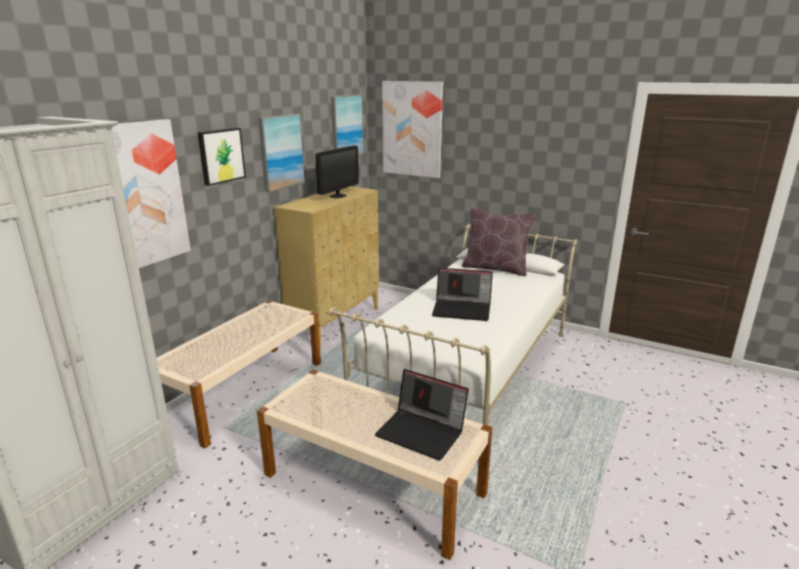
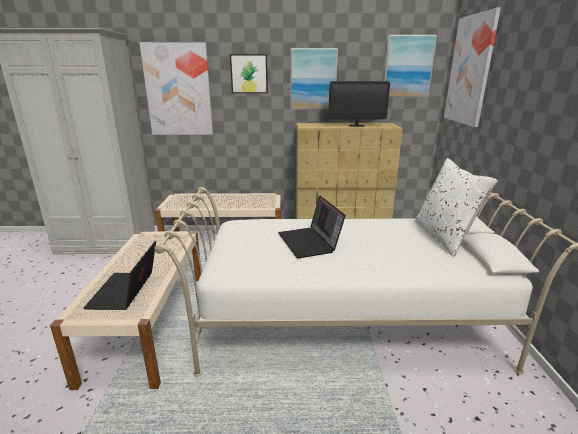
camera: 60 degrees right, 0 degrees up
brown pillow [462,208,536,276] -> white pillow [415,158,498,257]

